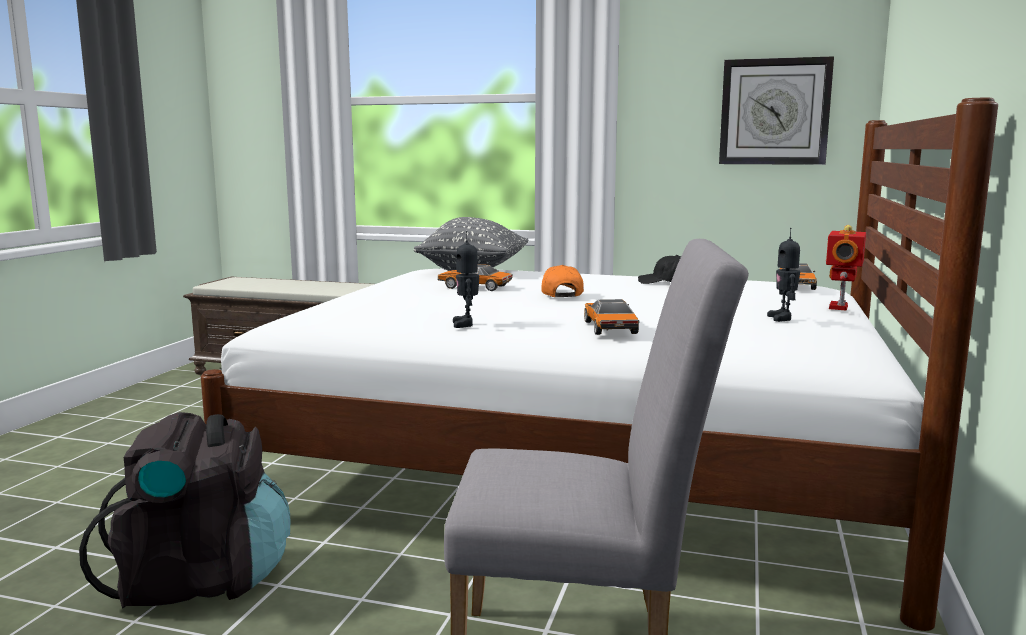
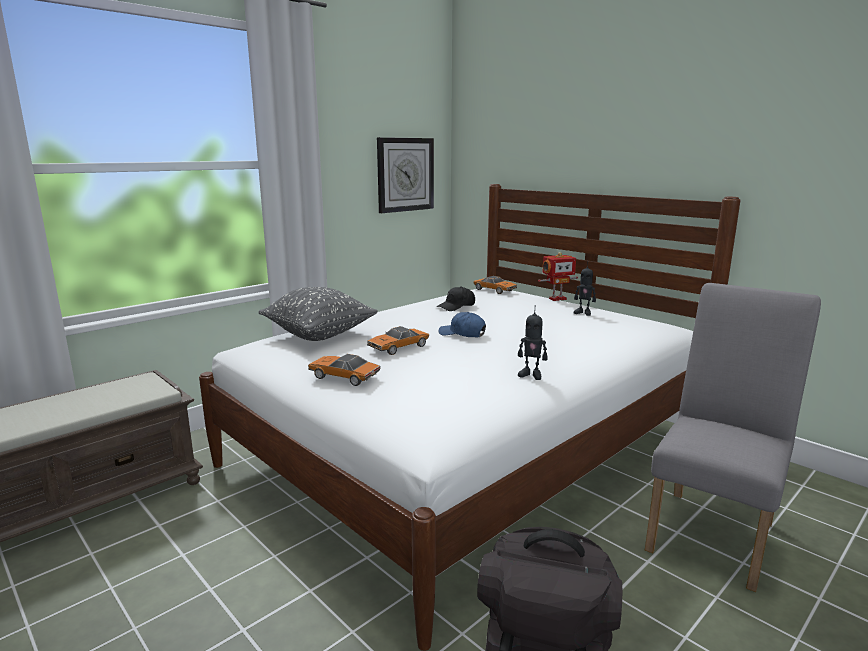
camera: 60 degrees left, 5 degrees up
orange cap [541,265,584,297] -> blue cap [438,312,486,337]
toy car [584,299,640,335] -> toy car moved to [308,354,381,386]
toy robot [826,225,866,311] -> toy robot turned 75 degrees counterclockwise [538,252,578,301]

